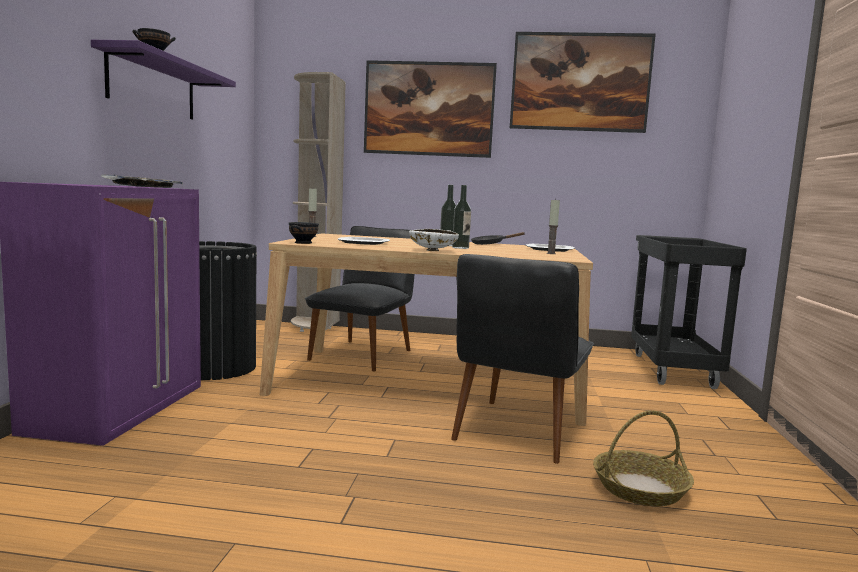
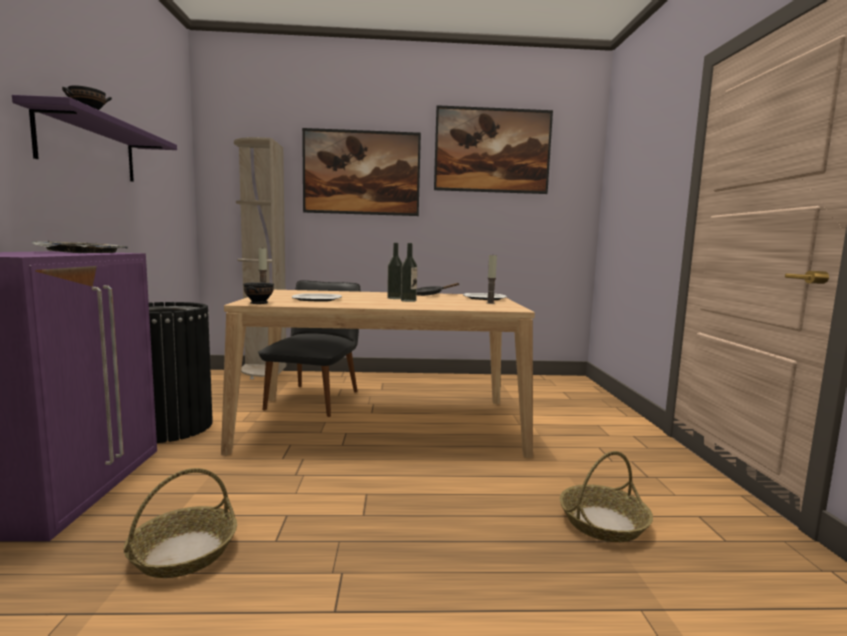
camera: 10 degrees left, 0 degrees up
white bowl [409,229,459,251] -> none
black chair [451,254,594,464] -> none
black cart [631,235,747,389] -> none
none -> basket [124,468,237,578]

